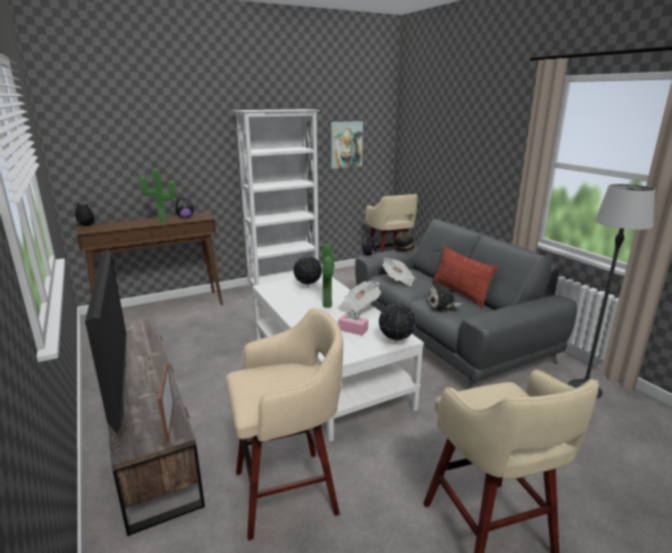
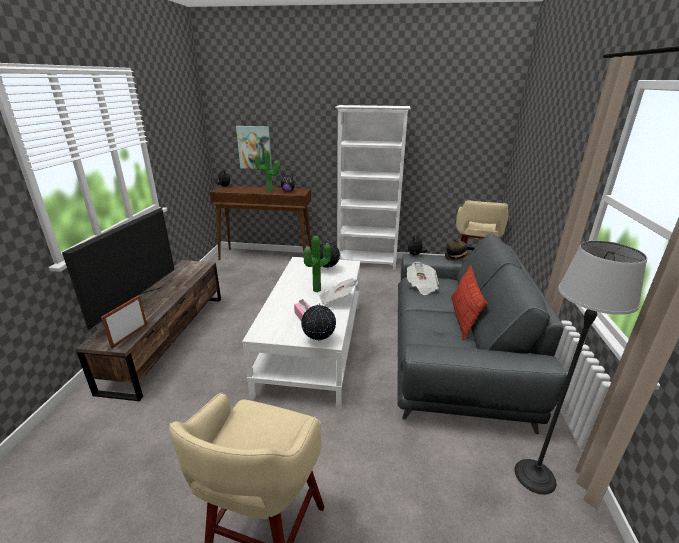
camera: 35 degrees right, 5 degrees up
beige stool [226,308,343,540] -> none
picture [330,121,363,169] -> picture moved to [236,126,272,169]
plush toy [426,280,464,313] -> none

